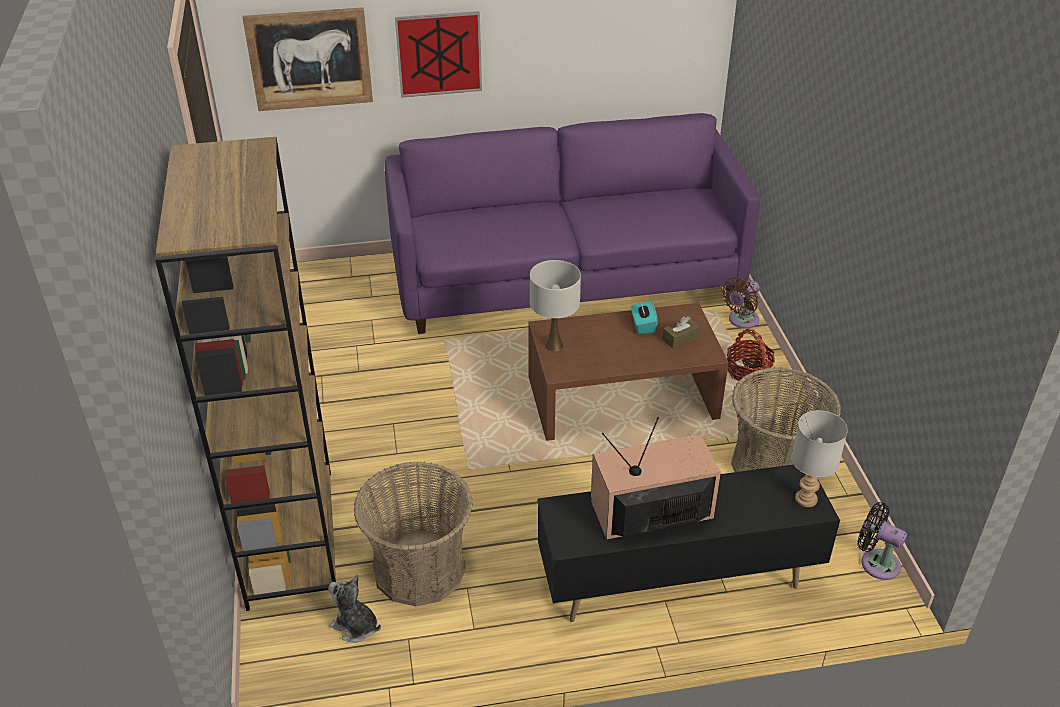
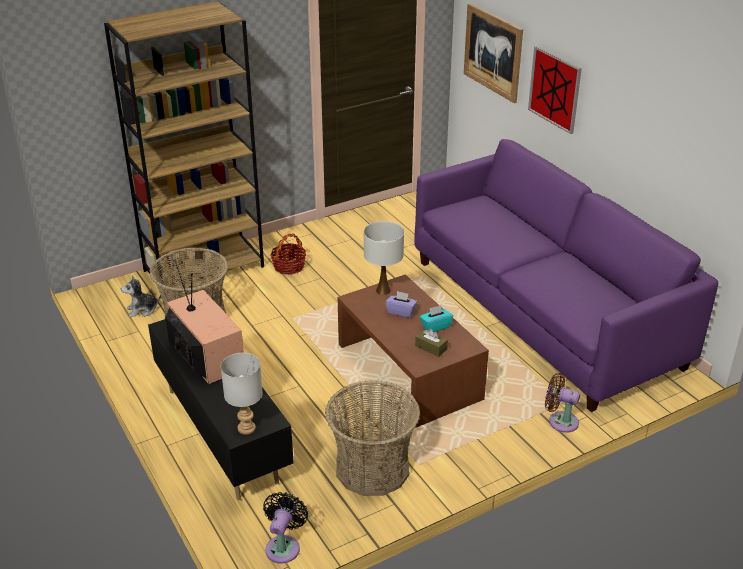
camera: 70 degrees right, 5 degrees down
plush toy [328,574,381,643] -> plush toy turned 120 degrees counterclockwise [121,275,161,317]
basket [727,328,775,384] -> basket moved to [271,233,306,275]
none -> purple tissue box [385,291,417,318]

